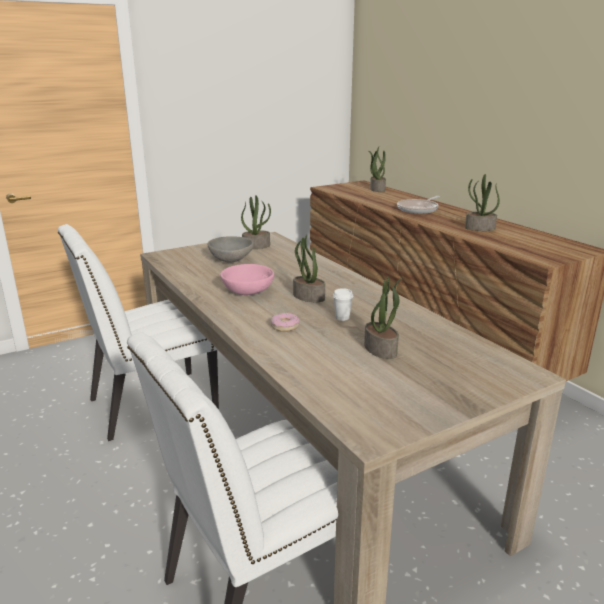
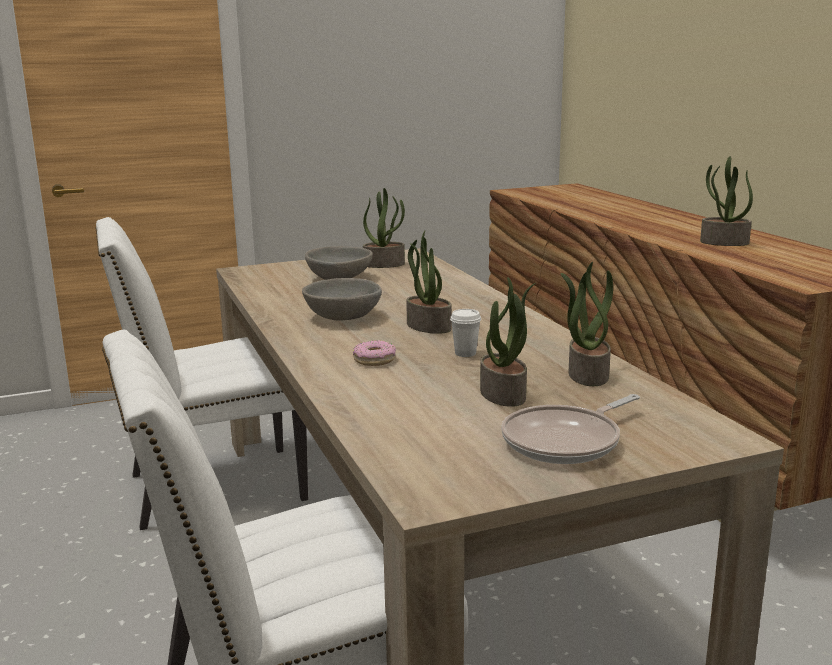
camera: 10 degrees right, 5 degrees down
pink bowl [220,264,274,295] -> grey bowl [302,278,382,321]
potted plant [369,147,386,192] -> potted plant moved to [561,262,613,386]
frying pan [397,196,440,214] -> frying pan moved to [501,394,640,464]

